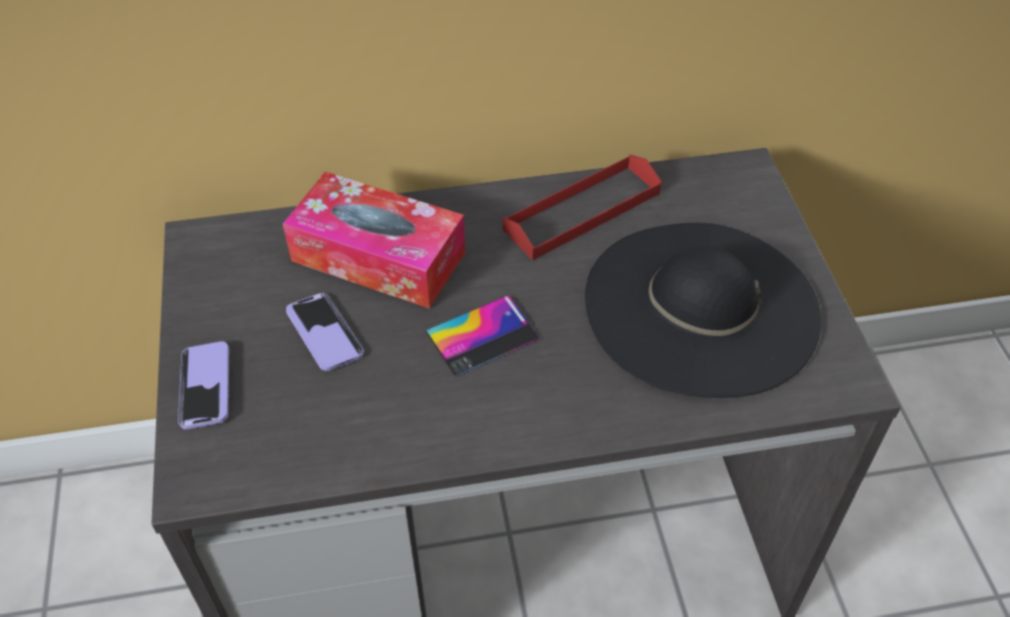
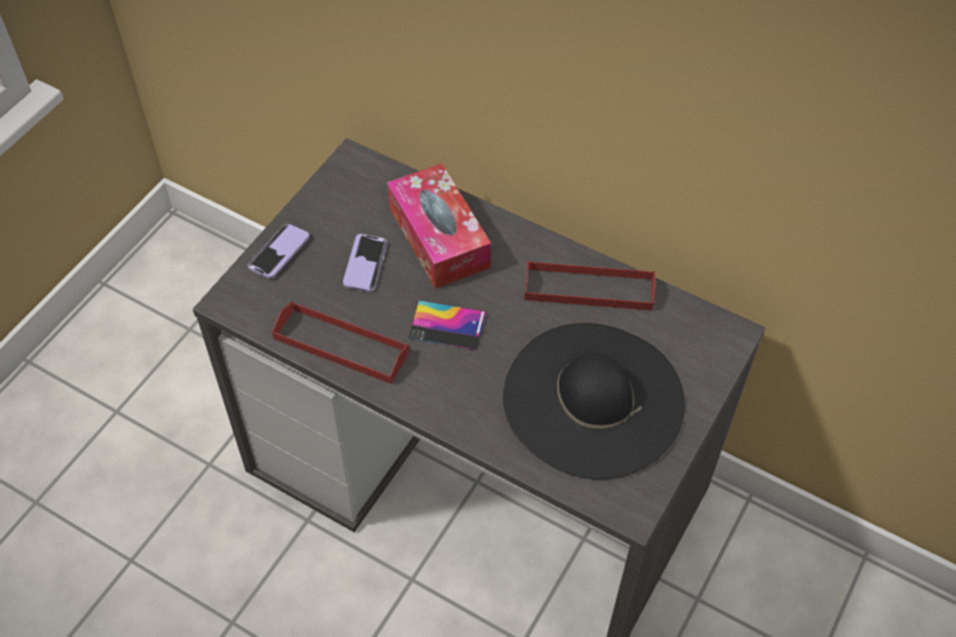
camera: 40 degrees right, 5 degrees up
none -> red tray [272,301,410,384]

